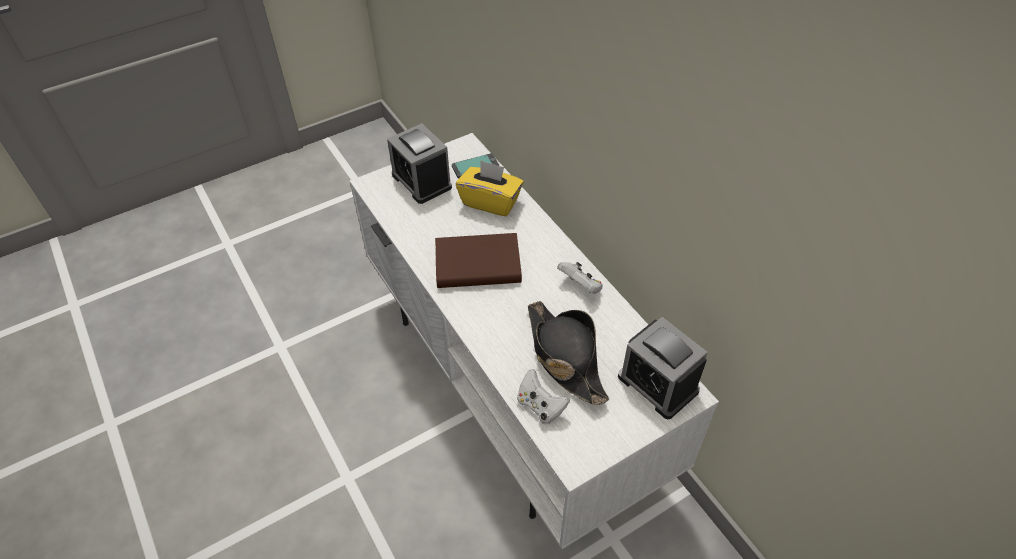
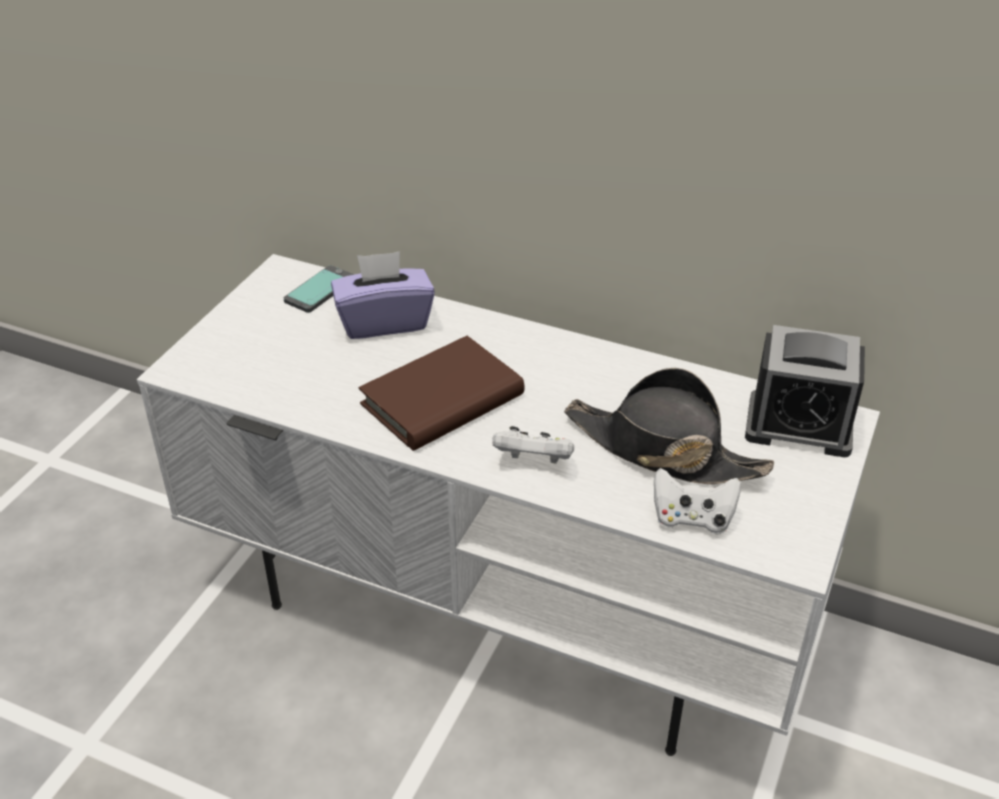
camera: 35 degrees left, 10 degrees down
alarm clock [387,123,452,204] -> none
yellow tissue box [456,160,524,216] -> purple tissue box [331,251,435,339]
white game controller [557,262,603,294] -> white game controller moved to [492,426,574,464]

